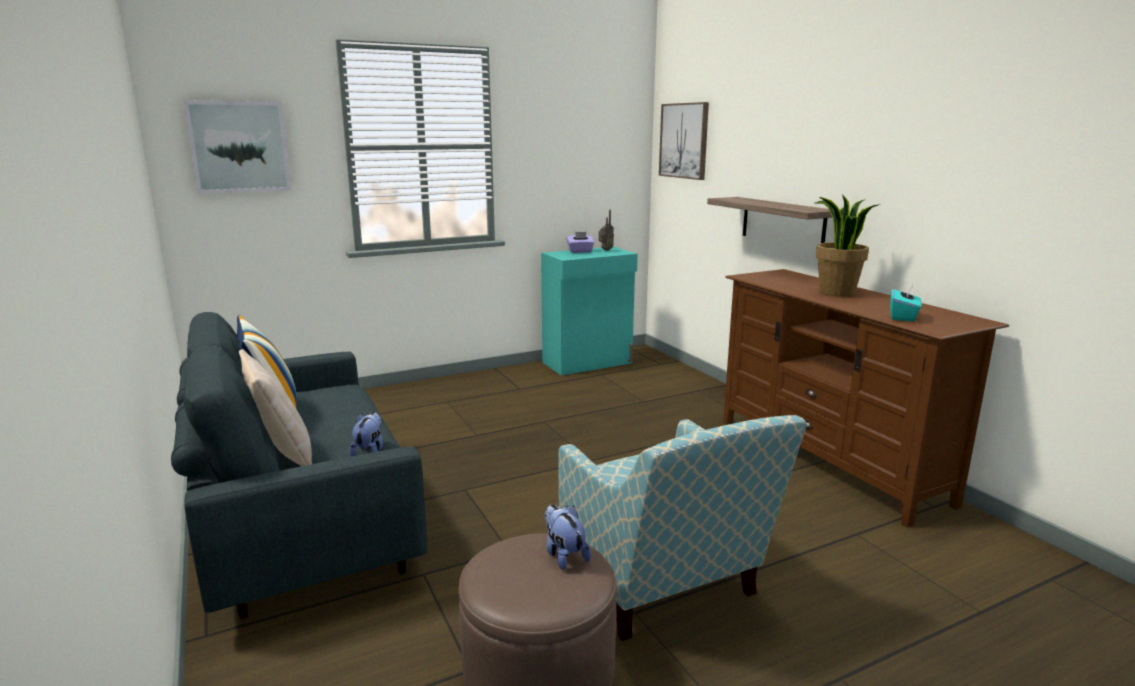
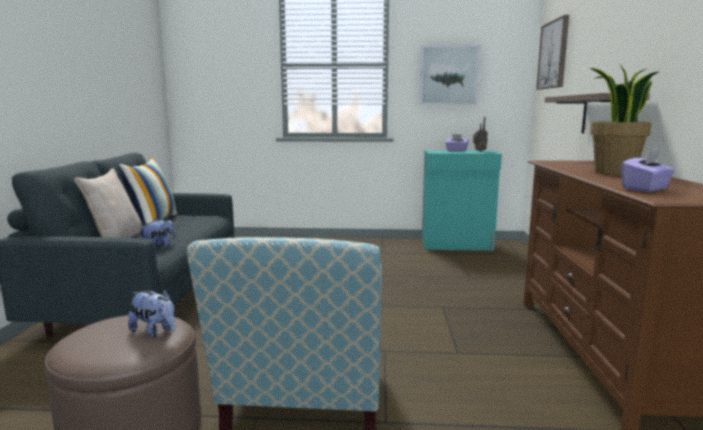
camera: 30 degrees right, 5 degrees down
picture [183,100,292,194] -> picture moved to [419,45,480,105]
plush toy [545,504,591,570] -> plush toy turned 120 degrees clockwise [128,289,175,338]
turquoise tissue box [890,285,922,322] -> purple tissue box [621,150,675,192]

